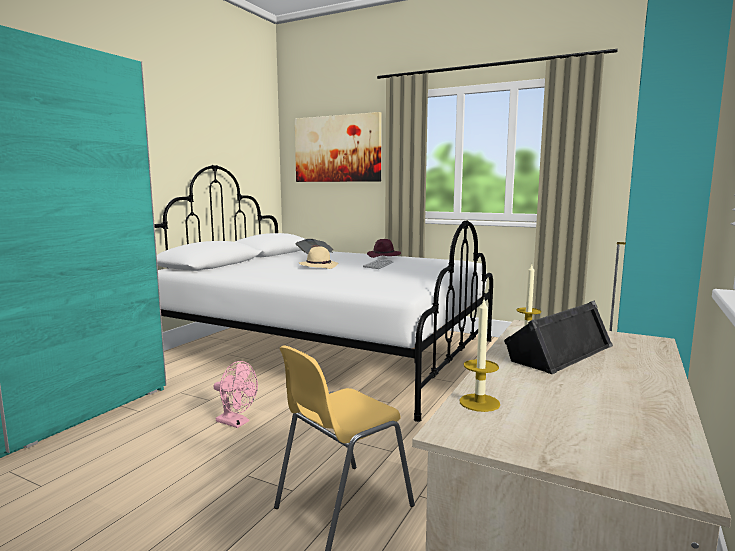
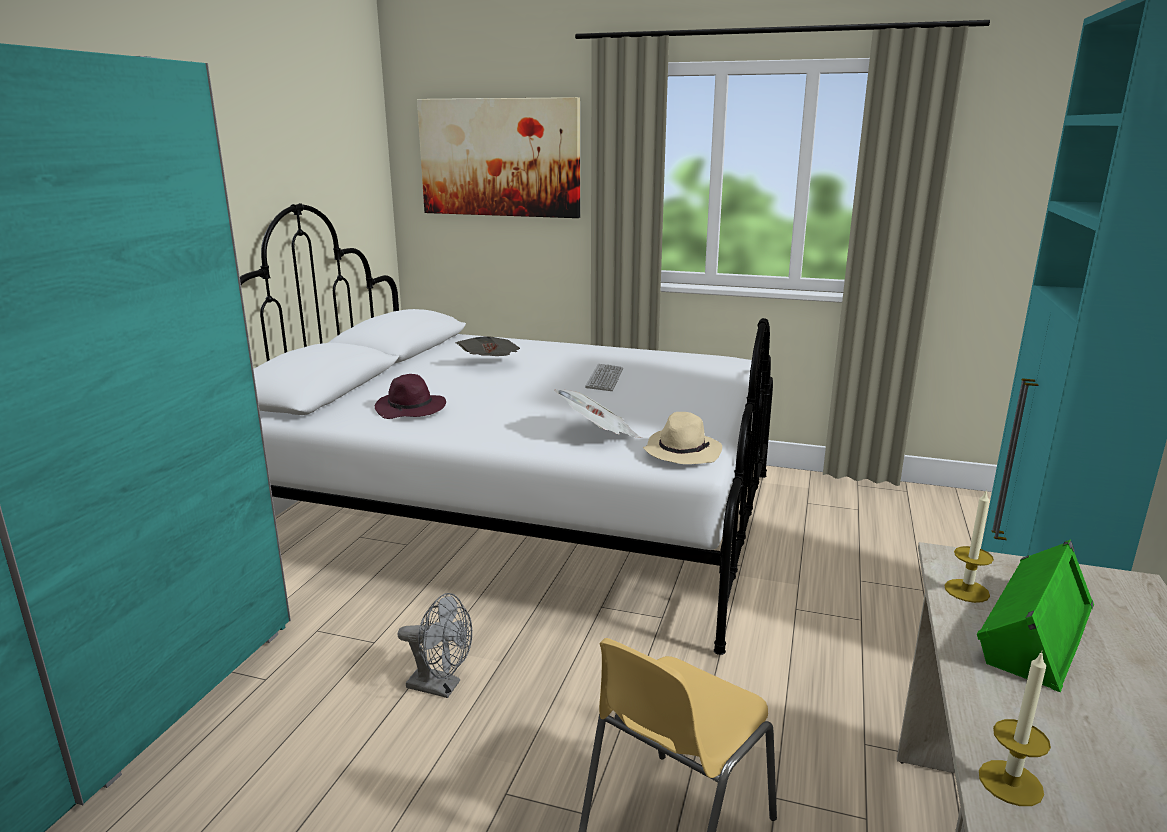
camera: 10 degrees left, 10 degrees up
pink fan [213,361,258,428] -> grey fan [397,593,472,698]
beige hat [299,246,339,269] -> beige hat moved to [643,412,722,464]
purple hat [367,239,401,258] -> purple hat moved to [375,374,446,419]
black speaker [504,300,613,374] -> green speaker [977,539,1094,692]
none -> newspaper [554,390,642,438]

